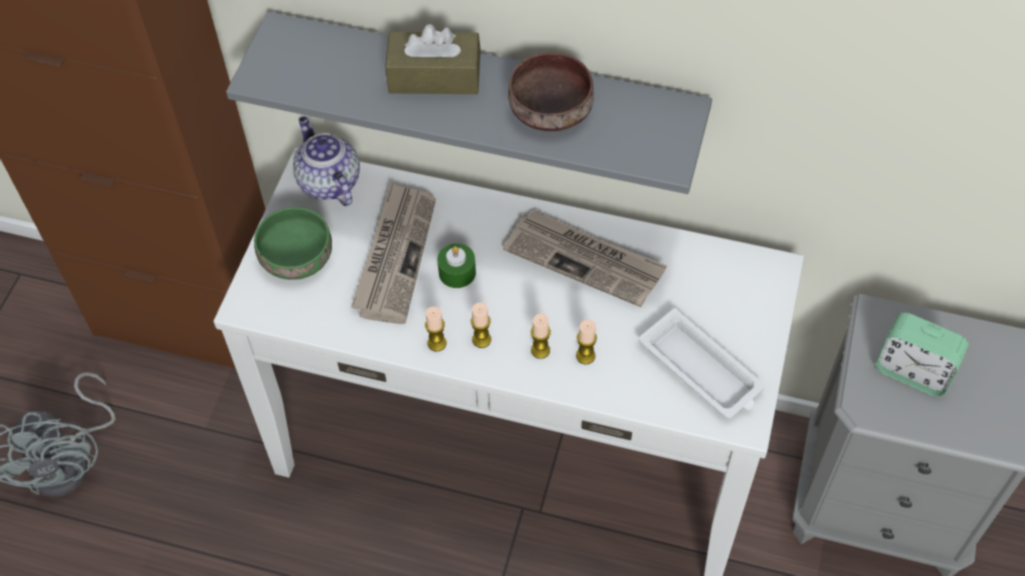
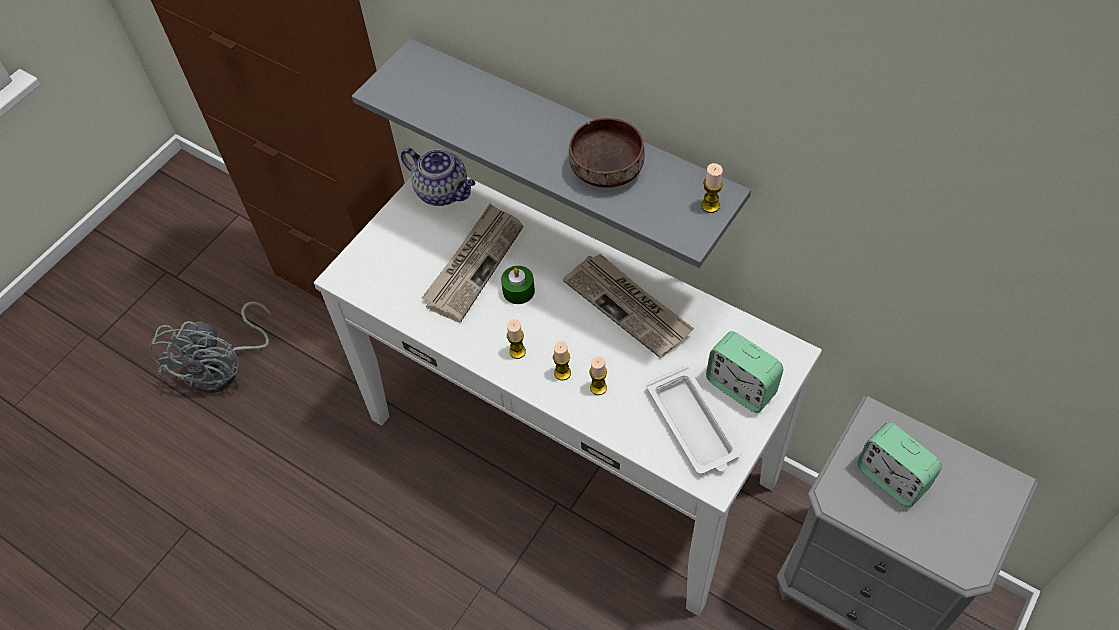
camera: 20 degrees right, 0 degrees up
green bowl [254,207,332,280] -> none
teapot [293,116,360,206] -> teapot turned 135 degrees clockwise [401,148,476,206]
brown tissue box [385,24,481,94] -> none
candle [425,307,447,352] -> candle moved to [701,163,723,213]
none -> alarm clock [706,331,784,413]

